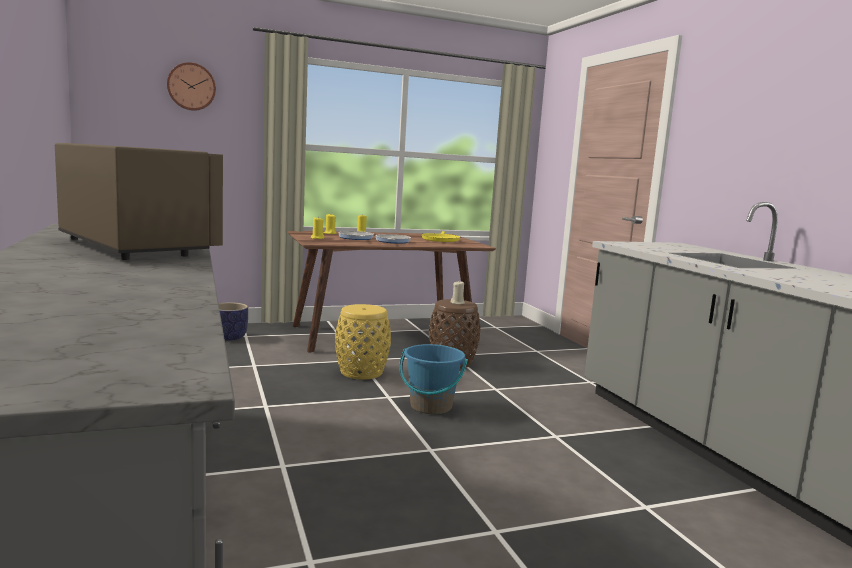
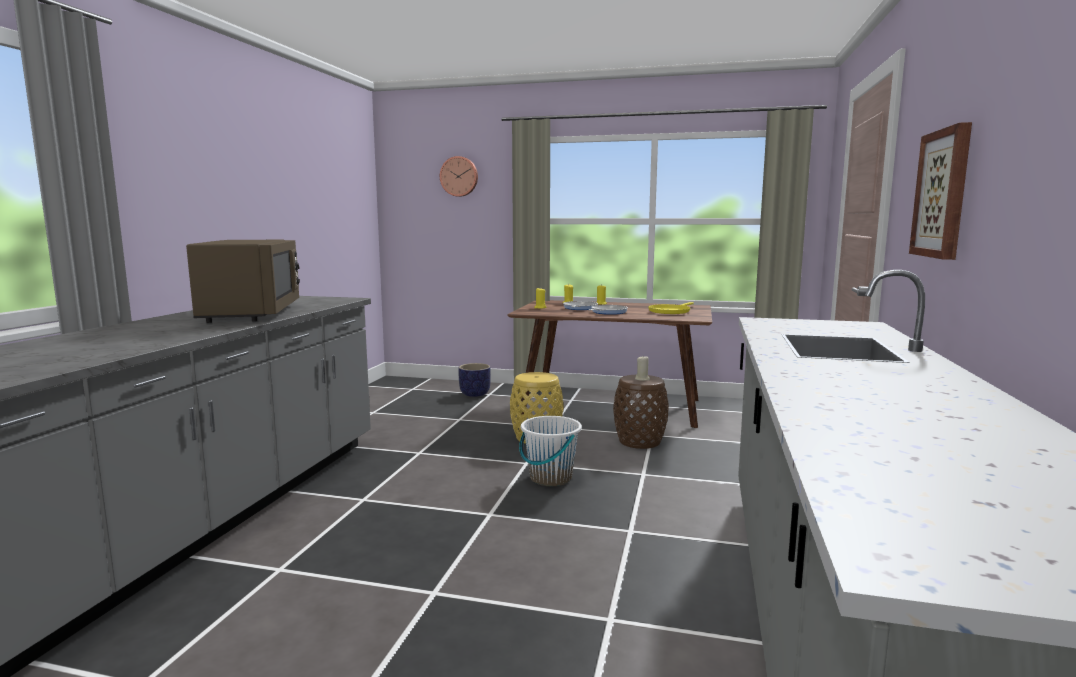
camera: 35 degrees right, 0 degrees up
blue bucket [399,344,468,414] -> white bucket [519,416,582,486]
none -> picture [909,122,972,260]

